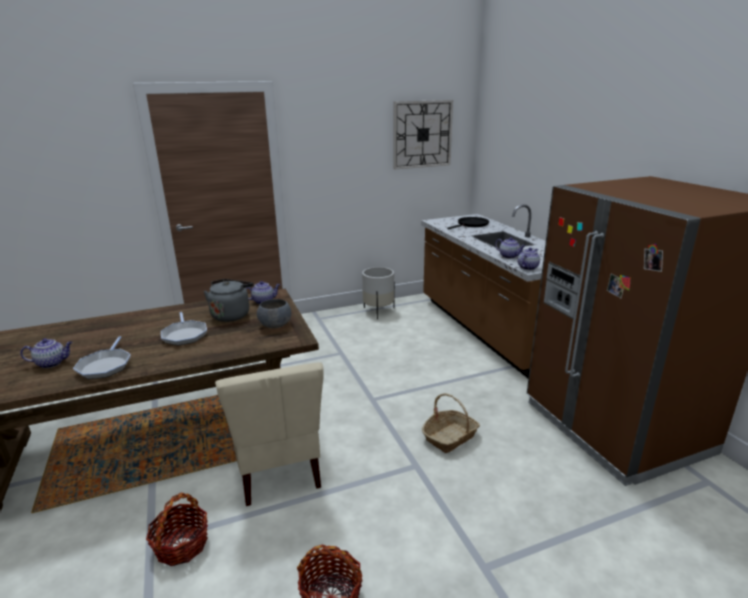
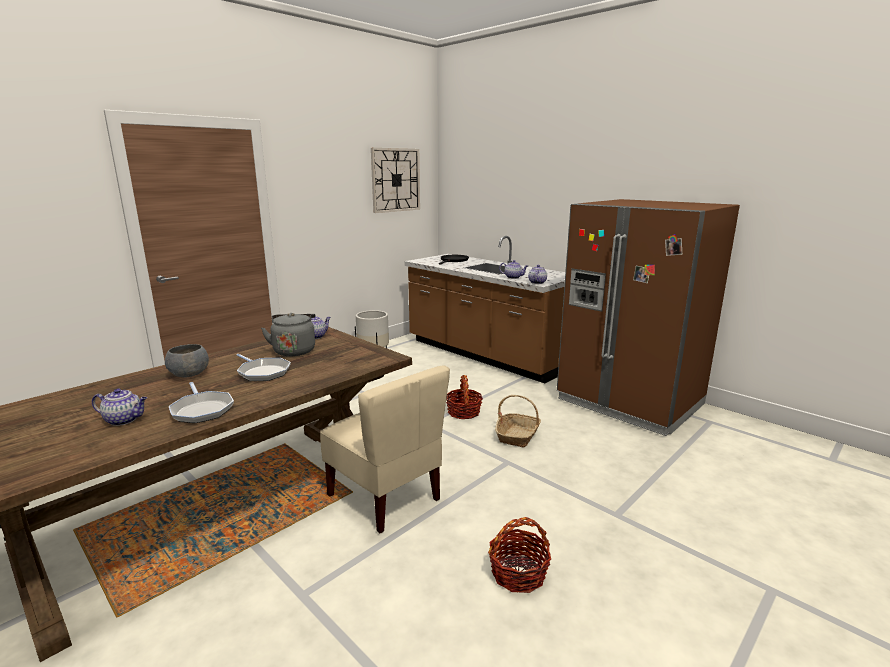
camera: 25 degrees left, 5 degrees down
teapot [20,339,72,368] -> teapot turned 45 degrees clockwise [92,388,147,426]
basket [146,493,208,566] -> basket moved to [446,375,483,419]
grey bowl [257,299,291,328] -> grey bowl moved to [165,344,209,377]

